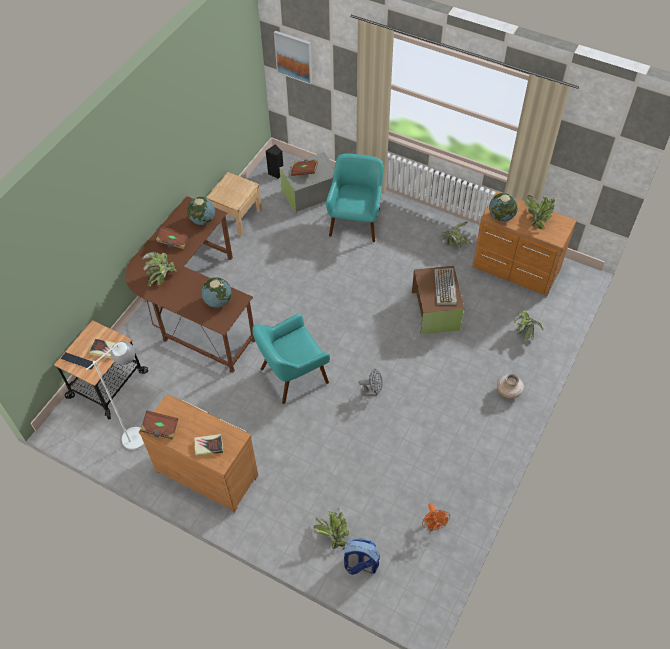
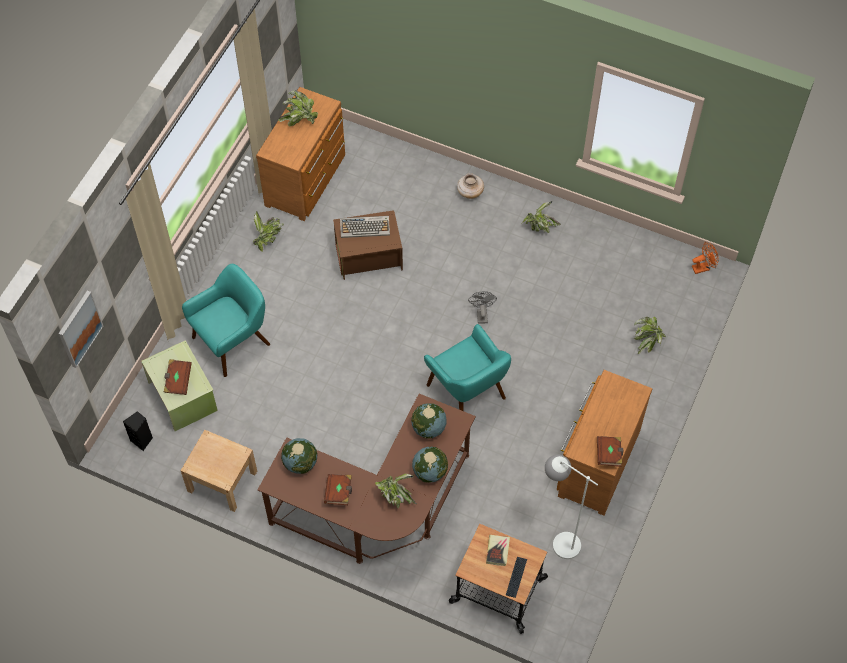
camera: 95 degrees left, 5 degrees up
book [194,434,223,457] -> none
grey storage box [279,152,335,213] -> green storage box [141,340,218,431]
turquoise armchair [326,153,383,242] -> turquoise armchair turned 135 degrees clockwise [182,264,270,377]
backpack [343,538,380,575] -> none
orange fan [422,503,450,531] -> orange fan moved to [692,242,719,274]
globe [489,193,518,222] -> globe moved to [412,447,448,483]
potted plant [514,310,544,345] -> potted plant moved to [521,201,561,233]

